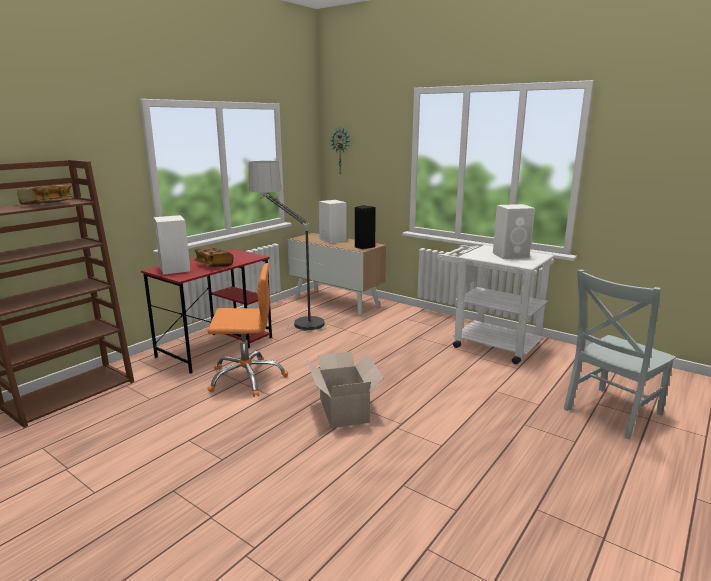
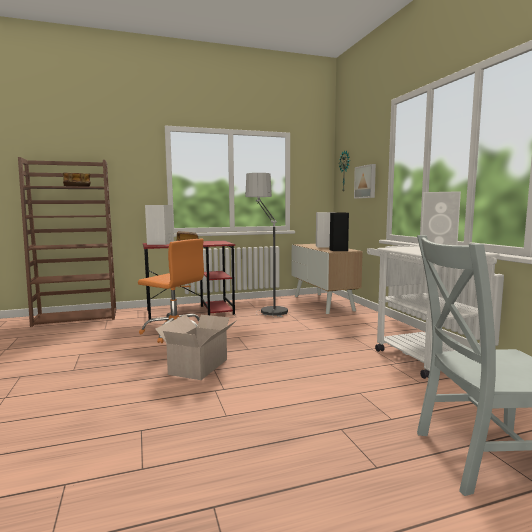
camera: 35 degrees right, 10 degrees down
none -> picture [354,164,376,199]

